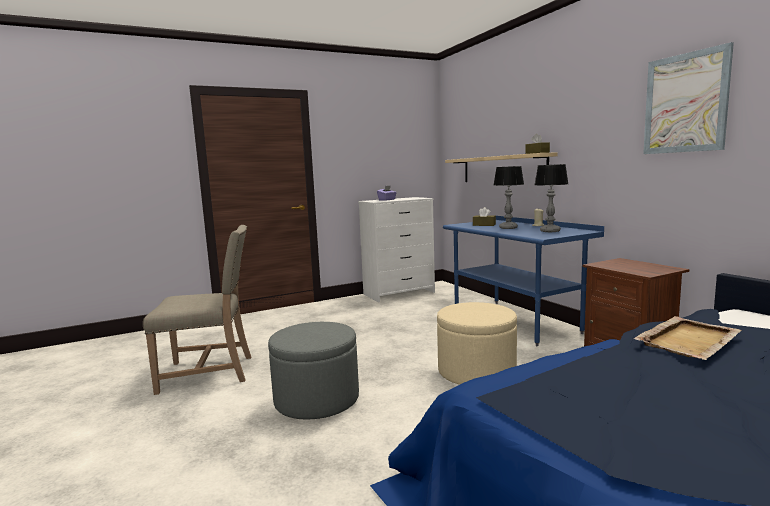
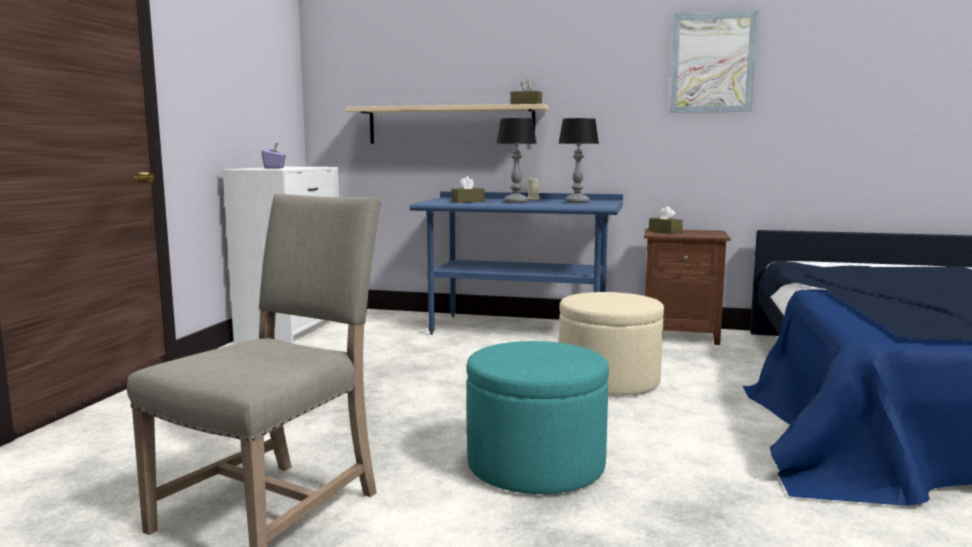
camera: 50 degrees left, 0 degrees up
grey ottoman [268,322,359,420] -> turquoise ottoman [467,341,609,494]
beige tray [634,316,742,360] -> none
none -> brown tissue box [649,206,683,234]

